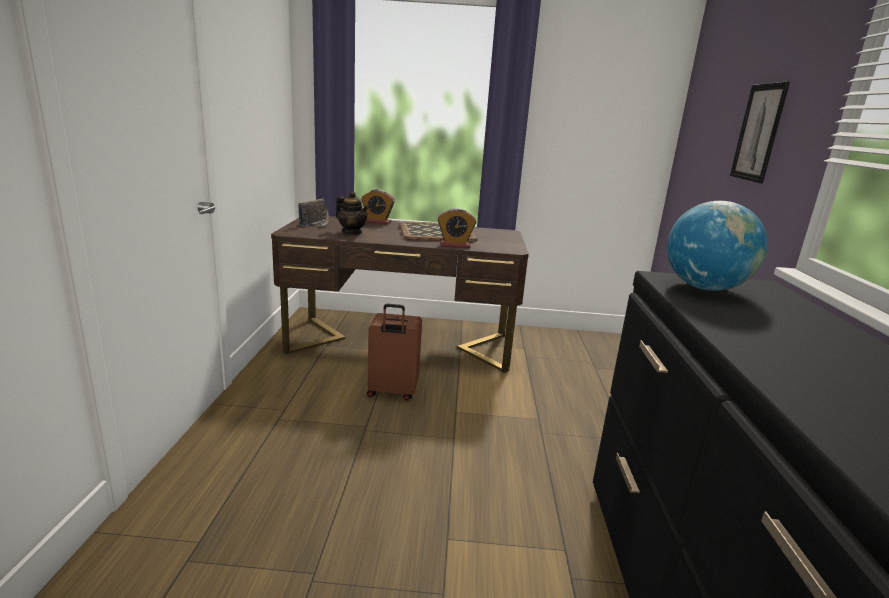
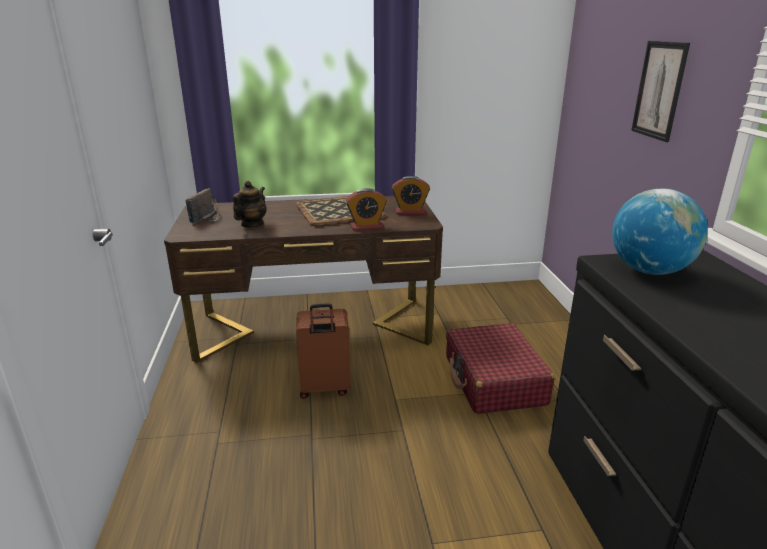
camera: 10 degrees left, 5 degrees up
teapot [336,191,369,234] -> teapot turned 90 degrees counterclockwise [233,181,267,228]
alarm clock [361,189,395,224] -> alarm clock moved to [392,176,430,215]
none -> red suitcase [446,323,554,414]

